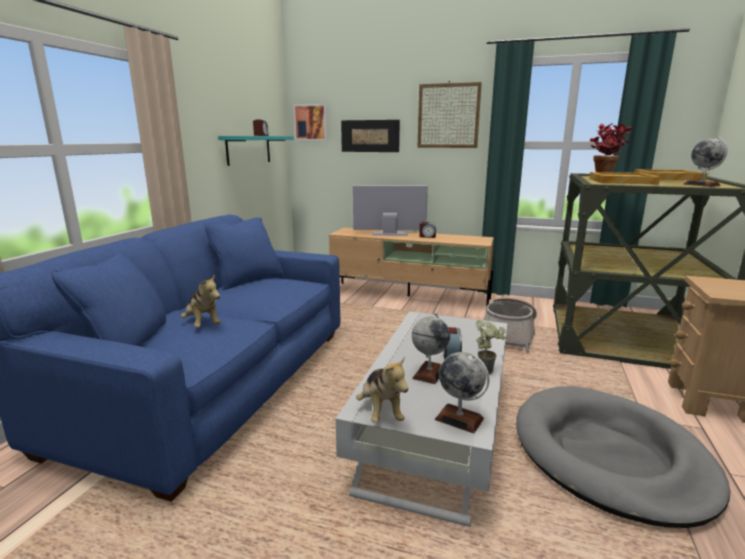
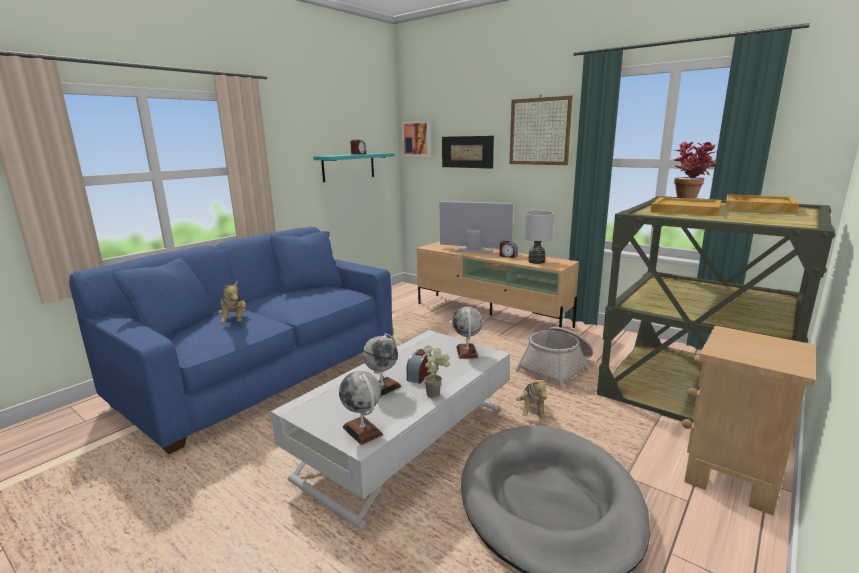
camera: 20 degrees right, 0 degrees up
plush toy [356,356,408,423] -> plush toy moved to [516,377,547,418]
globe [684,137,728,187] -> globe moved to [452,307,483,359]
none -> grey table lamp [523,211,554,264]

